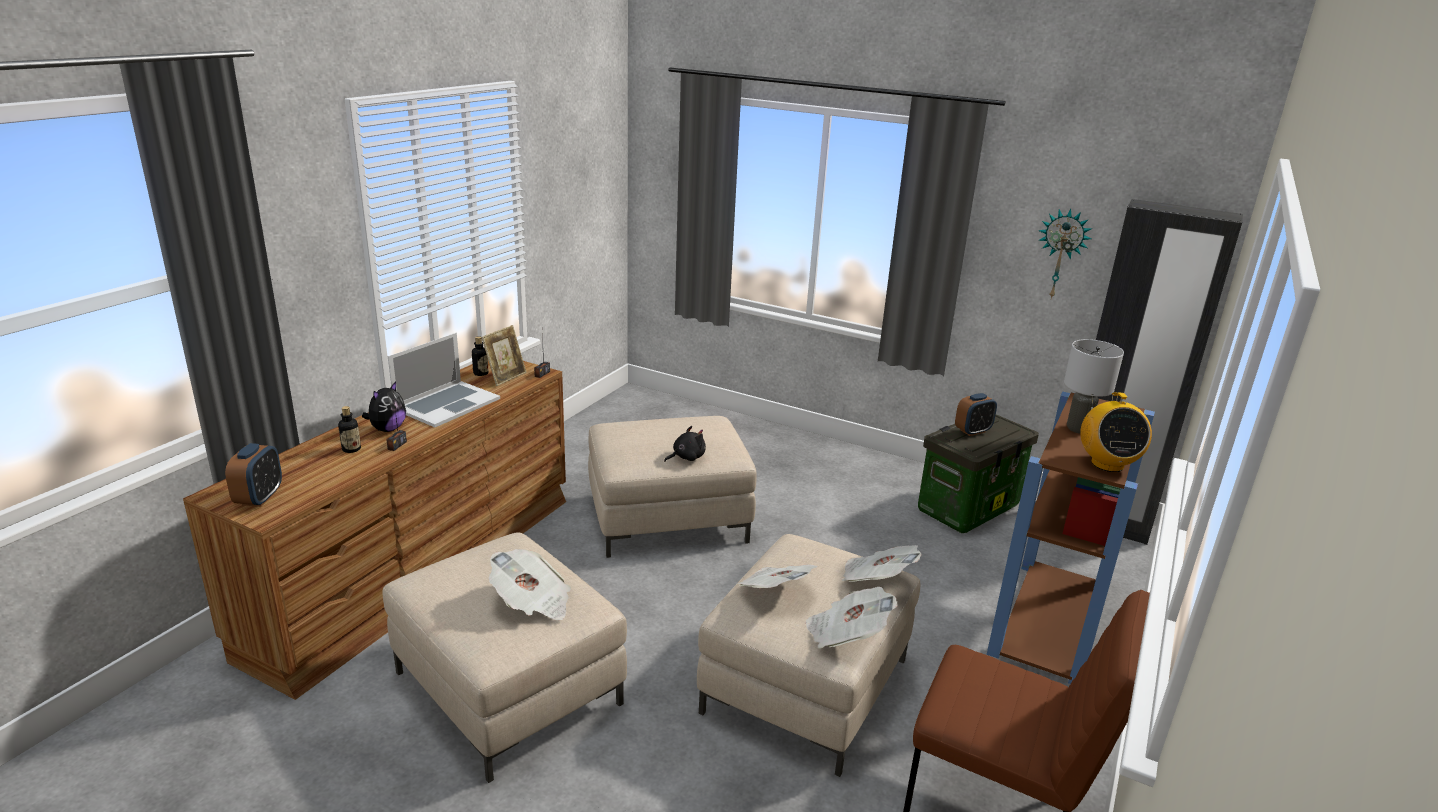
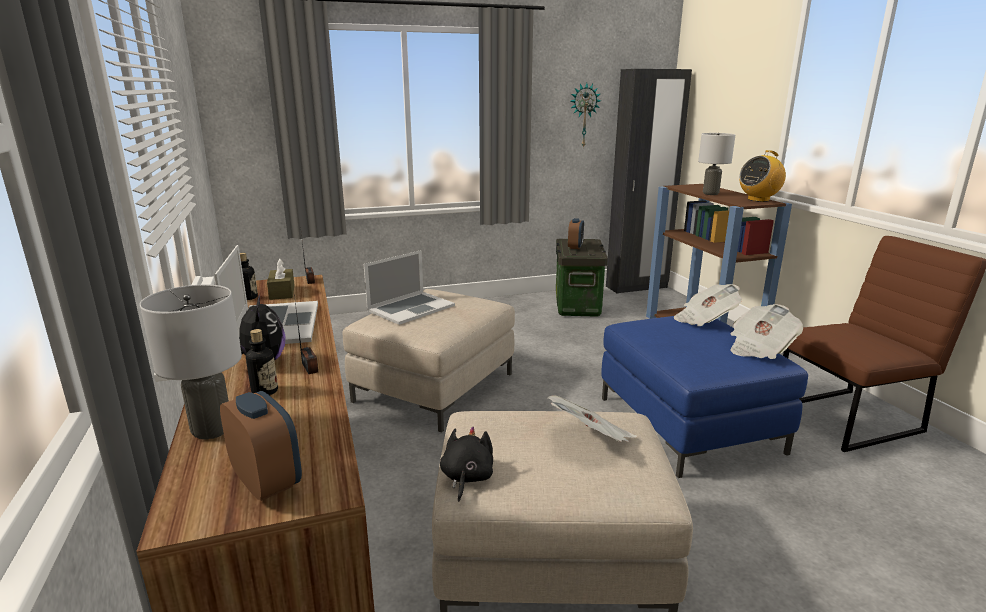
camera: 45 degrees left, 5 degrees down
picture frame [481,325,527,386] -> brown tissue box [267,258,295,300]
black plush toy [664,426,706,462] -> black plush toy moved to [440,426,493,502]
beige ottoman [697,534,920,777] -> blue ottoman [601,316,808,478]
newspaper [737,564,818,588] -> none
radio [1080,392,1152,472] -> radio turned 105 degrees clockwise [739,150,786,202]
none -> white table lamp [140,284,242,440]
none -> laptop [364,250,455,325]

